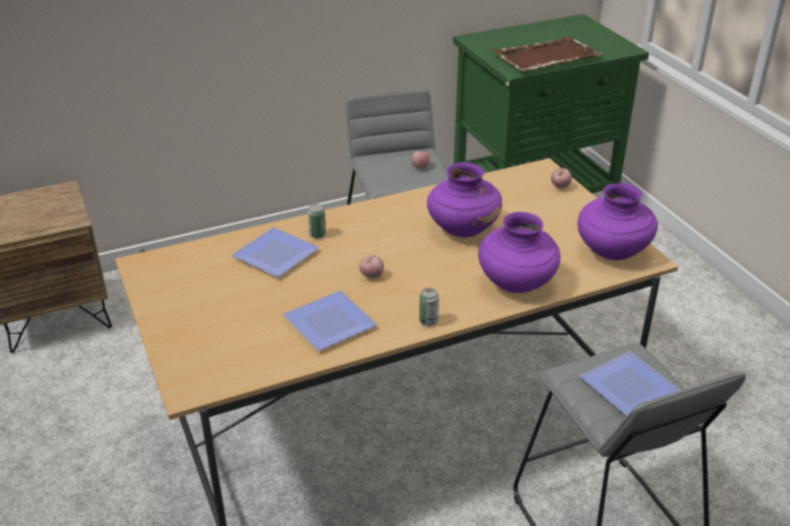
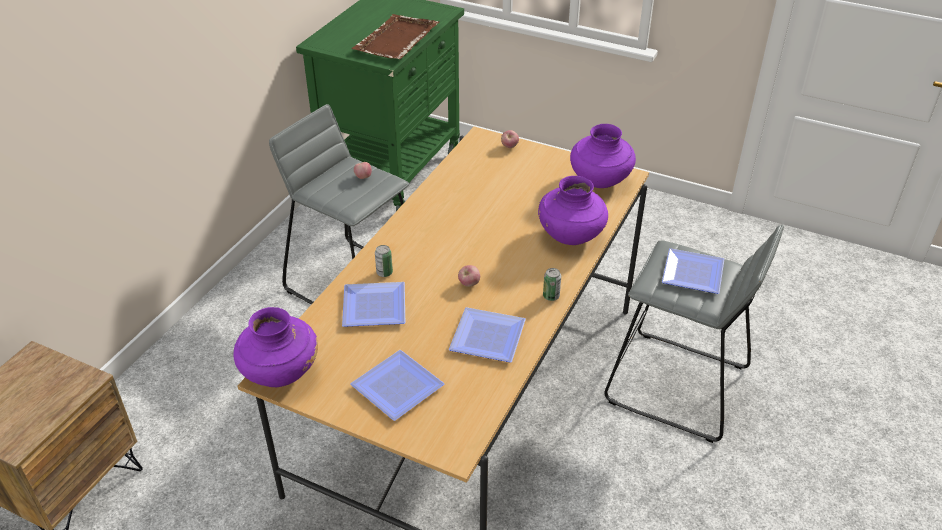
camera: 40 degrees left, 5 degrees up
purple vase [427,162,502,238] -> purple vase moved to [233,307,318,387]
none -> plate [350,350,445,421]

